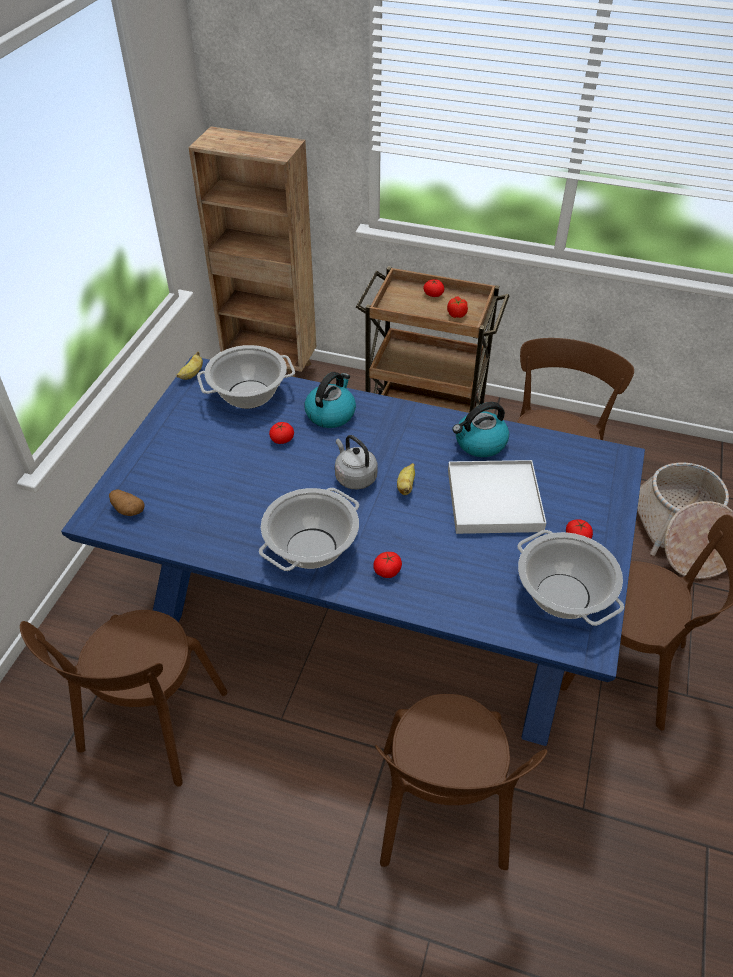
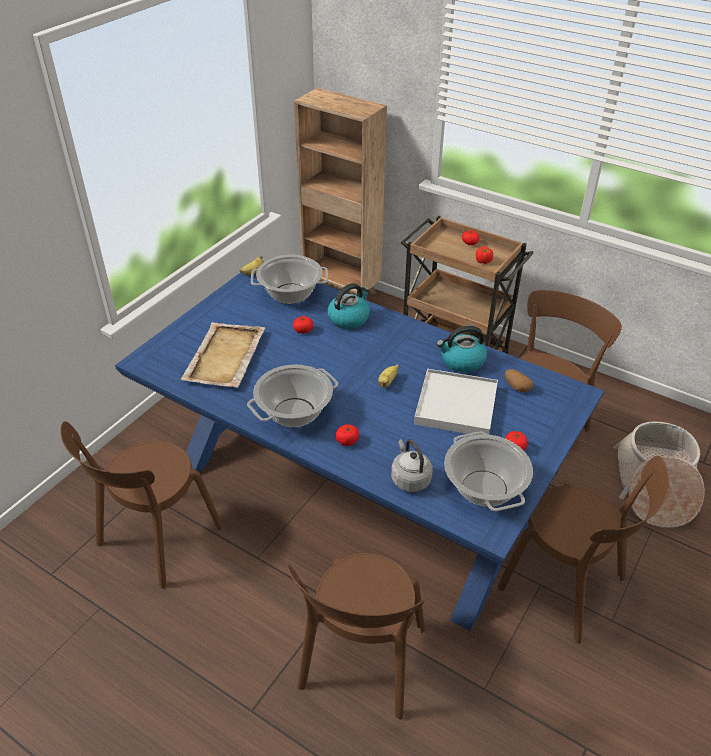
camera: 15 degrees right, 5 degrees down
potato [109,489,145,516] -> potato moved to [505,369,534,392]
grey kettle [335,435,378,490] -> grey kettle moved to [391,439,433,492]
none -> beige tray [180,322,265,387]

